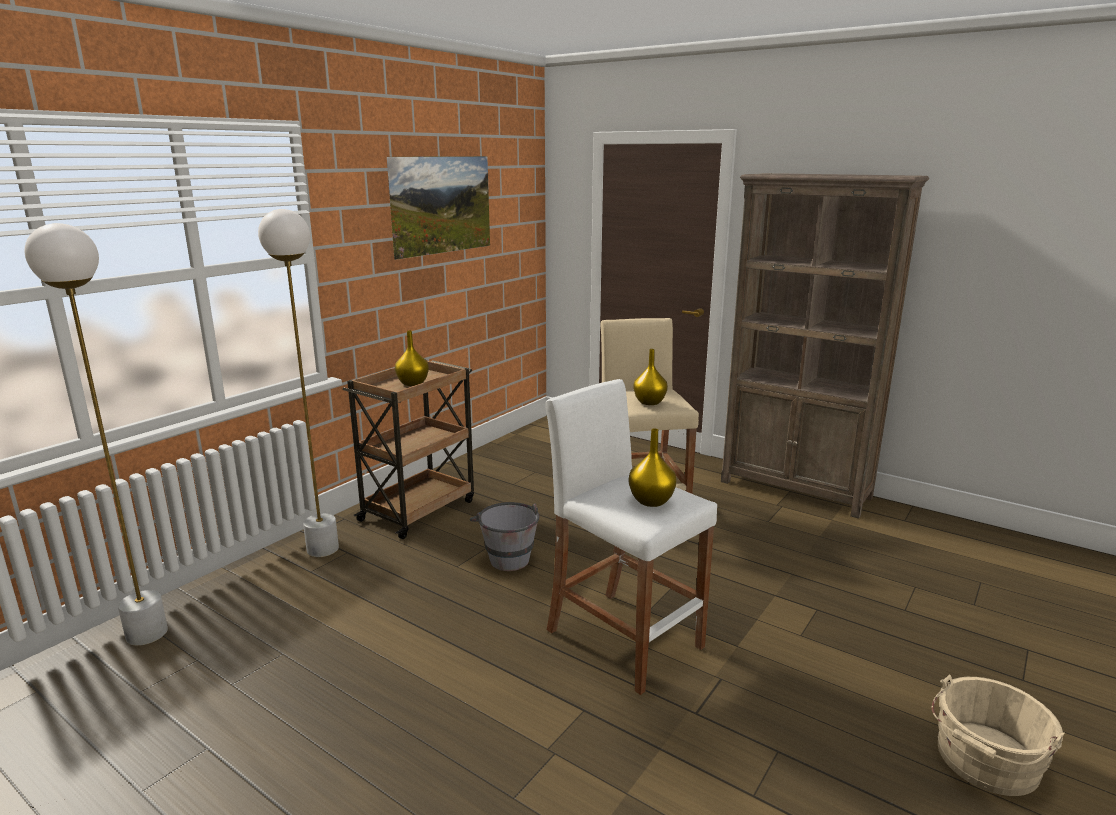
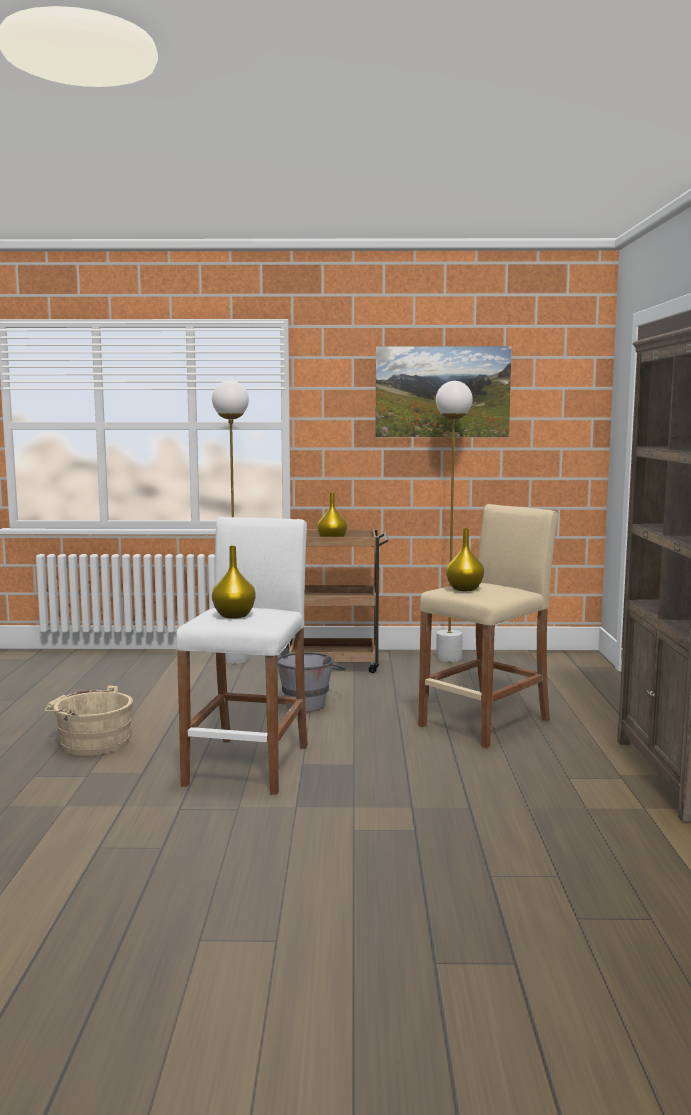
camera: 55 degrees right, 10 degrees down
white floor lamp [24,223,168,646] -> white floor lamp moved to [436,381,473,662]
beige bucket [932,674,1065,796] -> beige bucket moved to [45,685,133,756]

